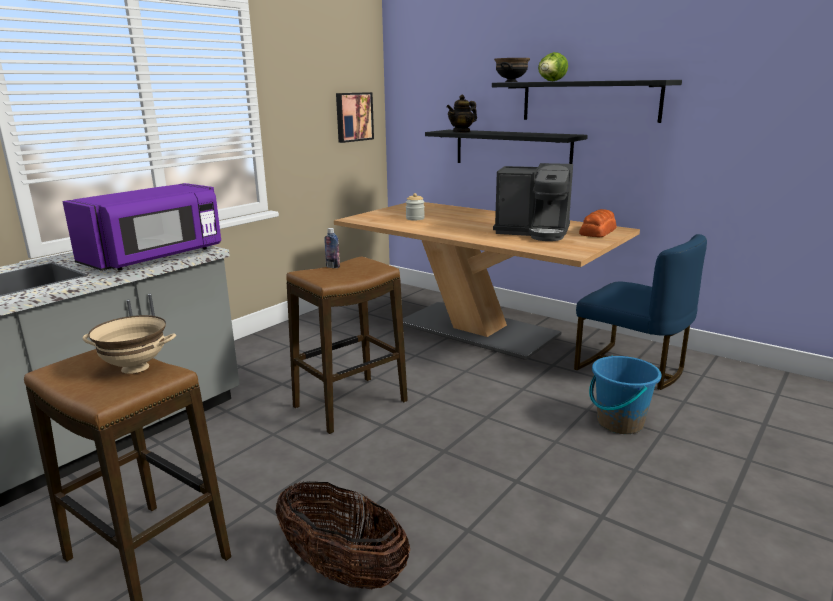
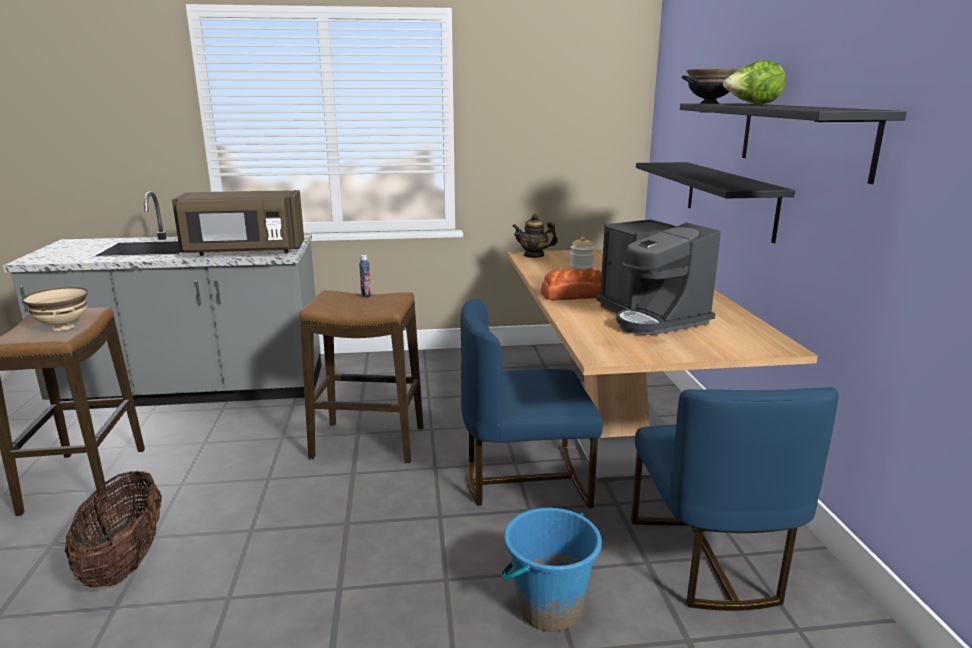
camera: 45 degrees right, 0 degrees up
purple microwave [62,183,221,271] -> brown microwave [172,190,304,256]
picture [336,92,374,143] -> none
teapot [446,95,477,133] -> teapot moved to [512,214,558,258]
bread [579,209,617,237] -> bread moved to [541,268,602,300]
none -> blue chair [460,299,603,508]

